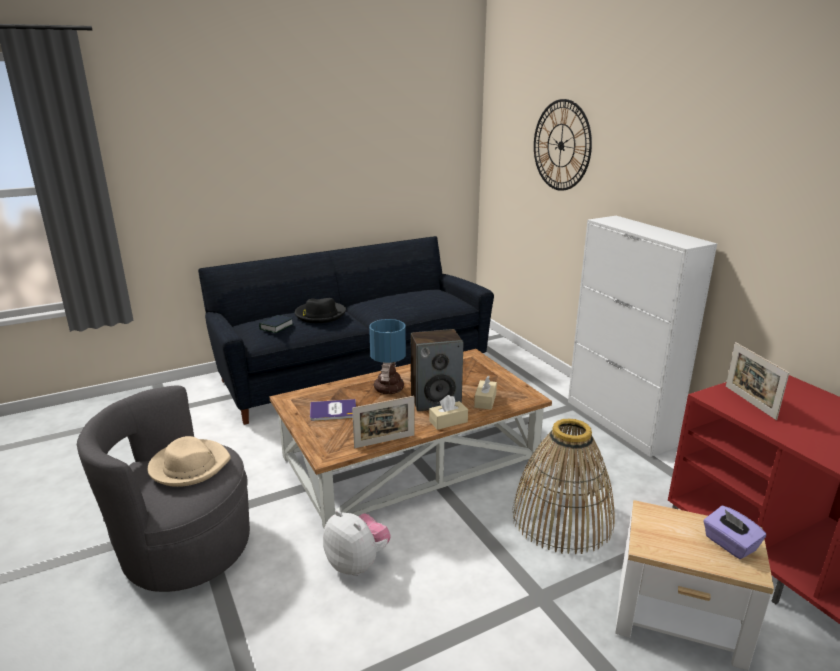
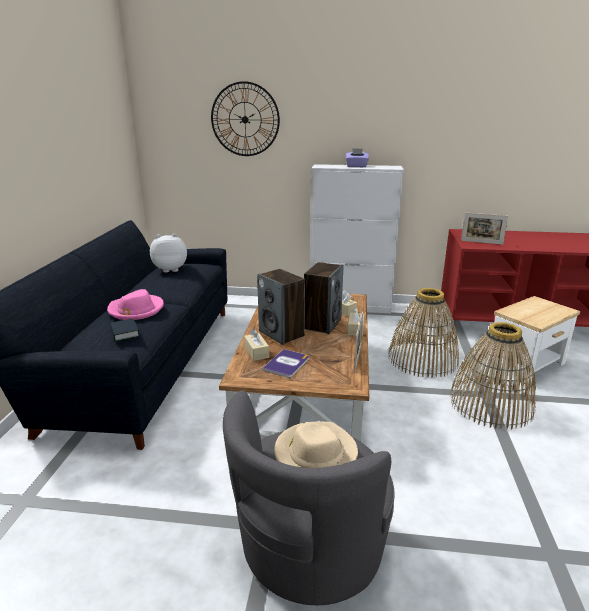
camera: 55 degrees left, 0 degrees up
black hat [295,298,346,323] -> pink hat [107,289,164,320]
plush toy [323,510,391,576] -> plush toy moved to [150,234,187,273]
table lamp [369,319,406,394] -> speaker [257,269,305,345]
purple tissue box [703,506,766,560] -> purple tissue box moved to [346,148,369,167]
none -> beige tissue box [244,329,269,361]
none -> basket [450,322,536,429]

